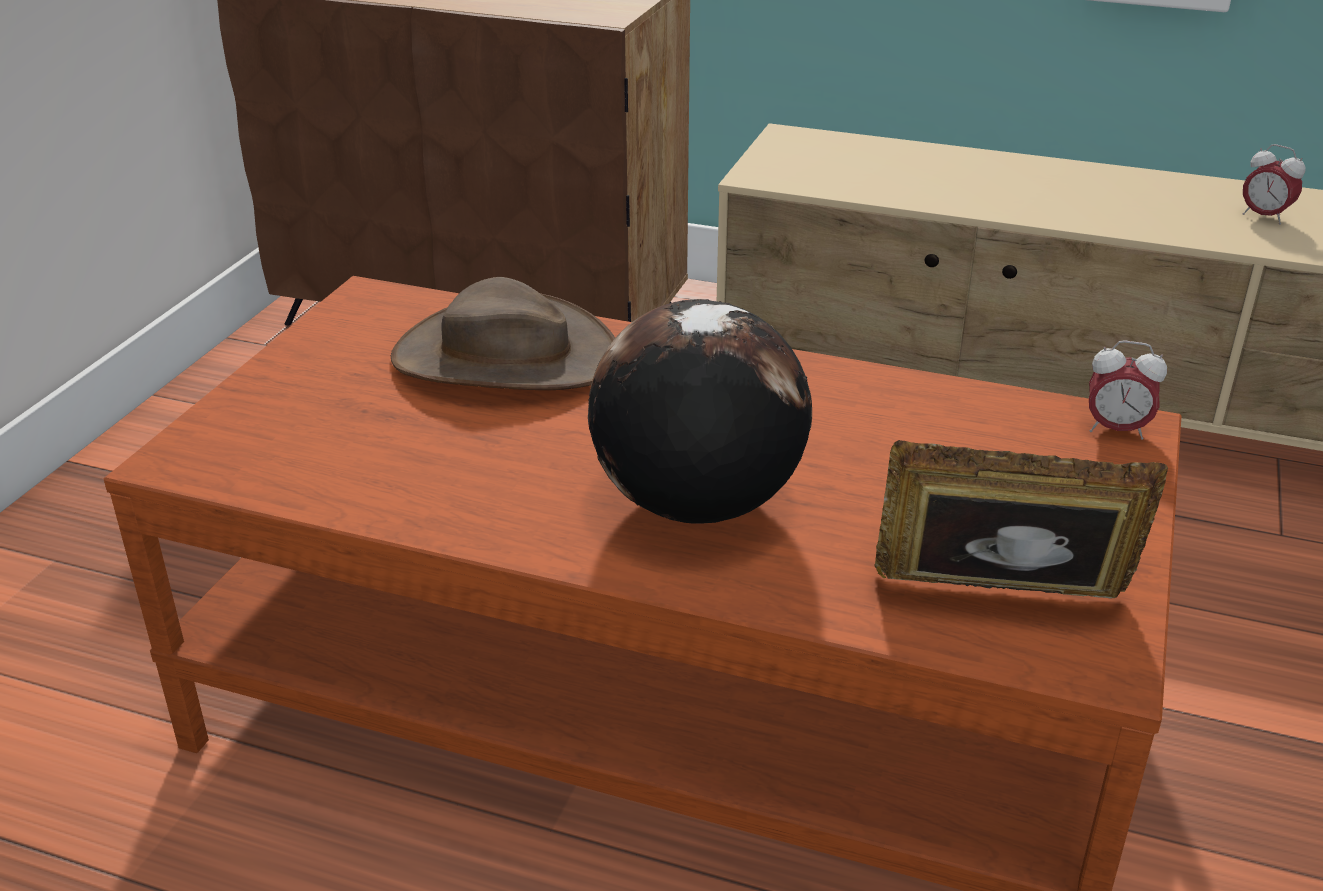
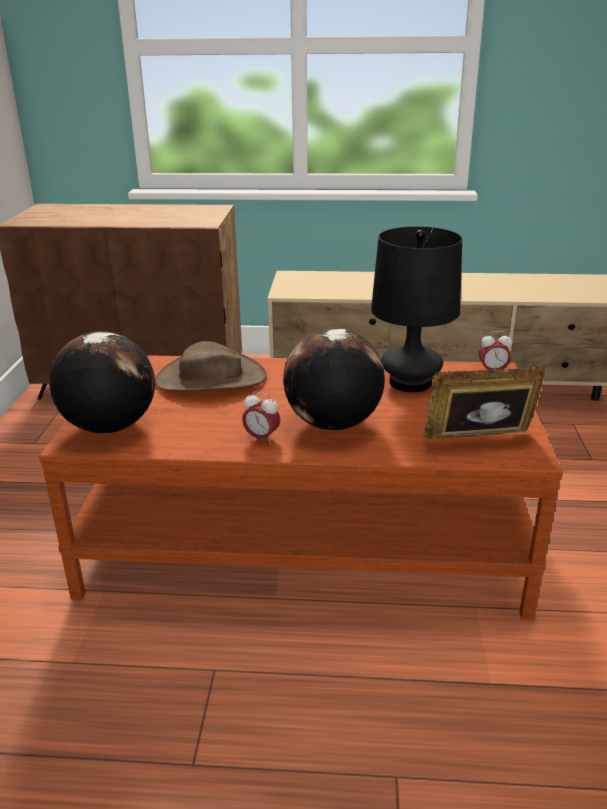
camera: 15 degrees left, 5 degrees down
alarm clock [1243,144,1306,225] -> alarm clock moved to [242,391,280,444]
none -> globe [49,331,155,434]
none -> black table lamp [371,227,462,392]

